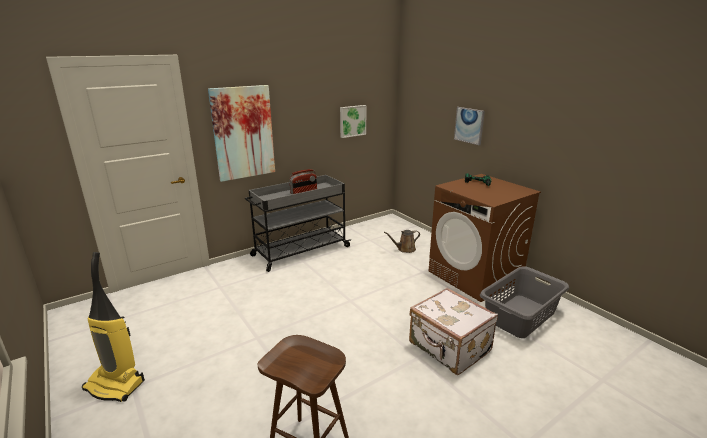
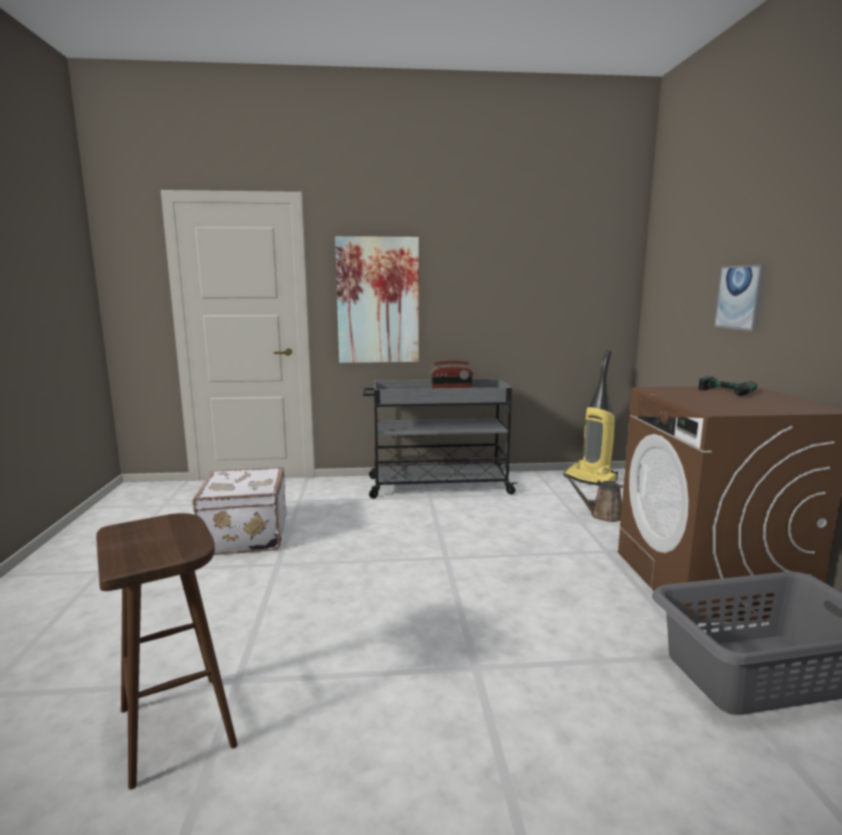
camera: 30 degrees right, 10 degrees down
vacuum cleaner [82,252,145,402] -> vacuum cleaner moved to [563,350,618,486]
picture [340,105,367,138] -> none
white suitcase [409,288,498,375] -> white suitcase moved to [192,467,286,555]

